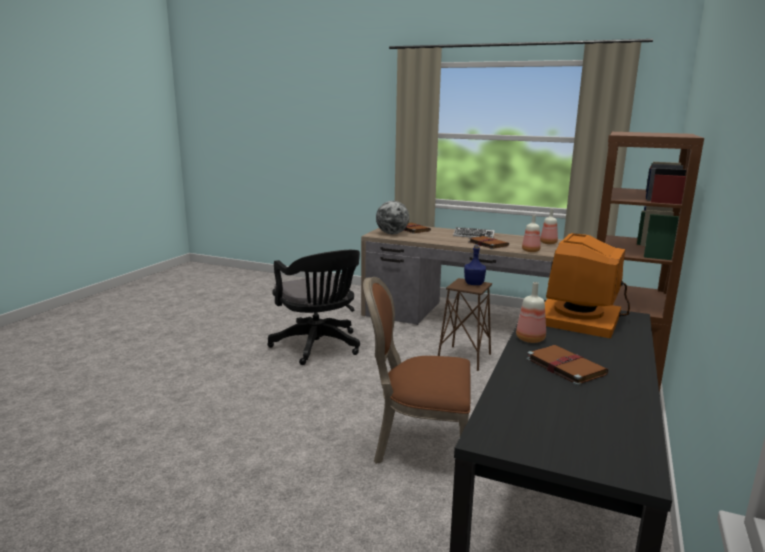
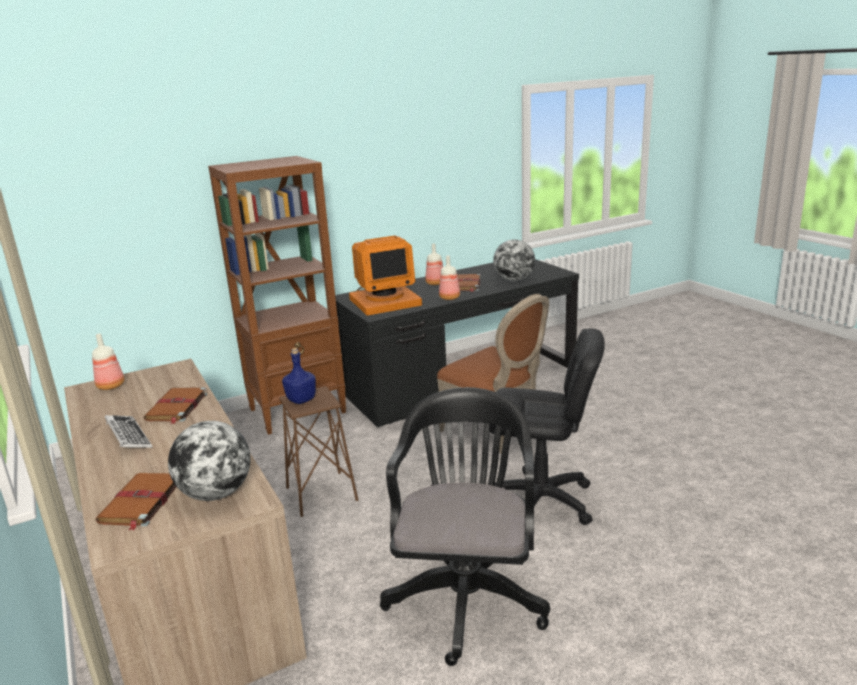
camera: 140 degrees left, 5 degrees up
bottle [522,214,541,252] -> bottle moved to [425,243,443,285]
none -> black office chair [490,328,605,525]
none -> globe [493,239,535,282]

